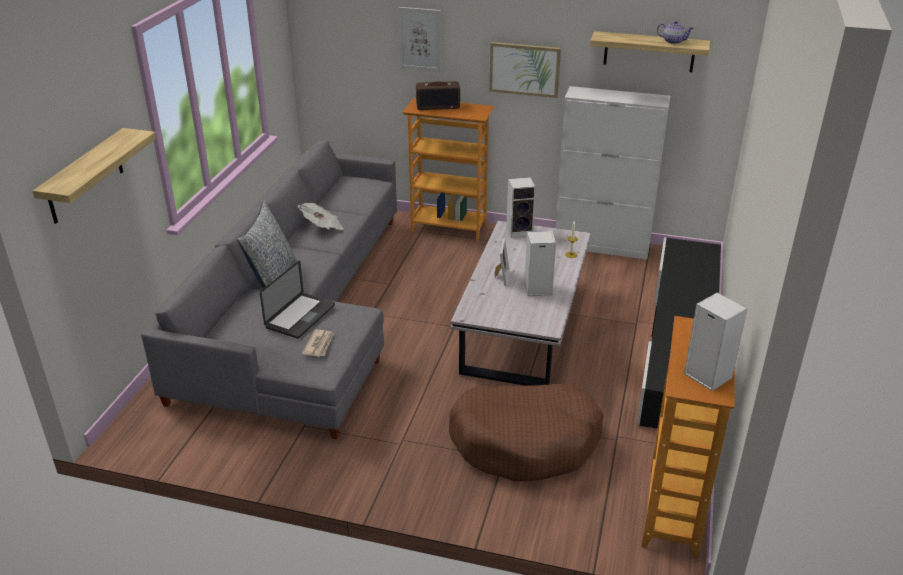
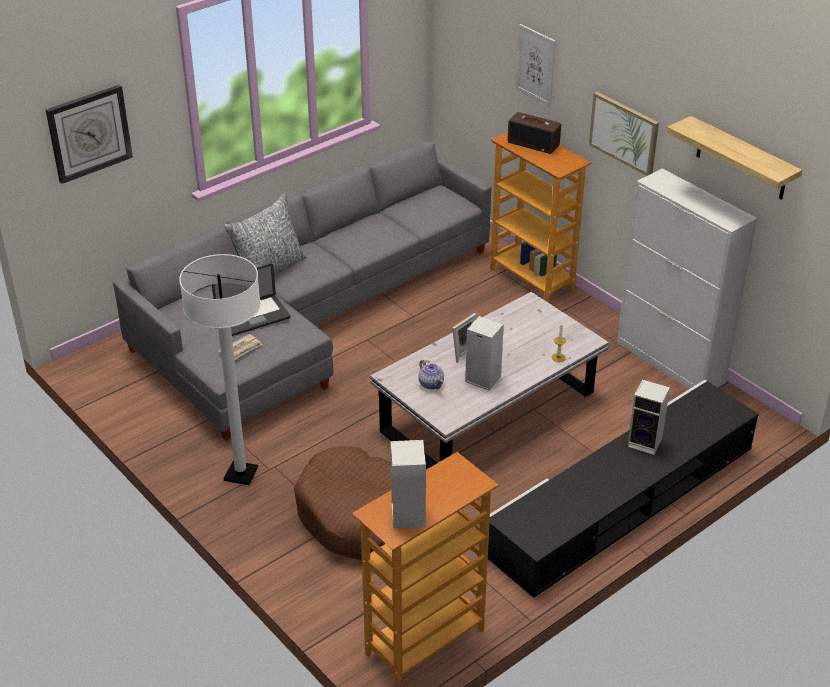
camera: 35 degrees right, 5 degrees up
shelf [33,128,156,224] -> wall clock [46,85,133,184]
newspaper [298,203,343,230] -> none
speaker [506,177,536,238] -> speaker moved to [627,379,670,455]
teapot [657,21,694,44] -> teapot moved to [419,360,444,390]
none -> white floor lamp [179,254,261,485]

